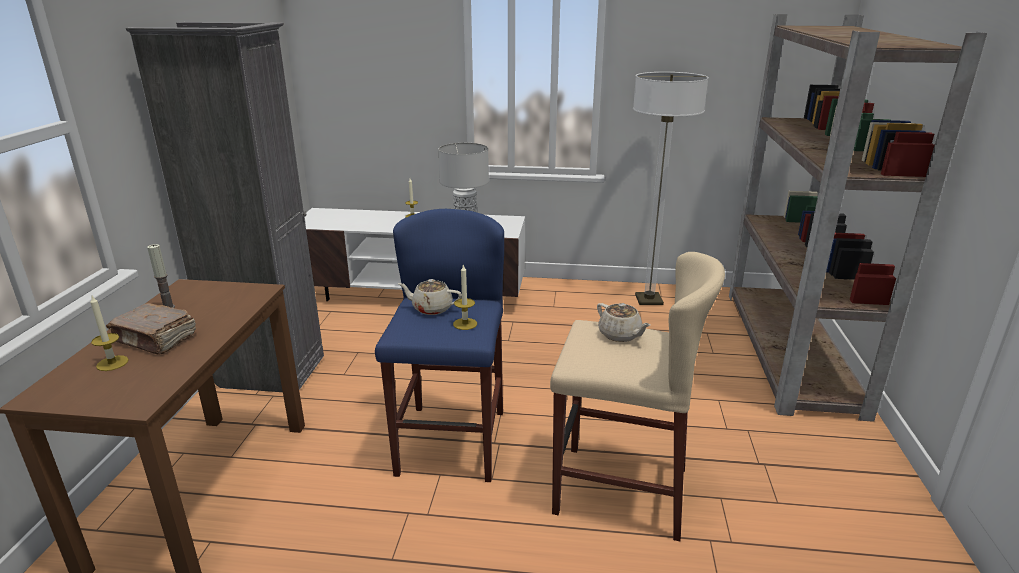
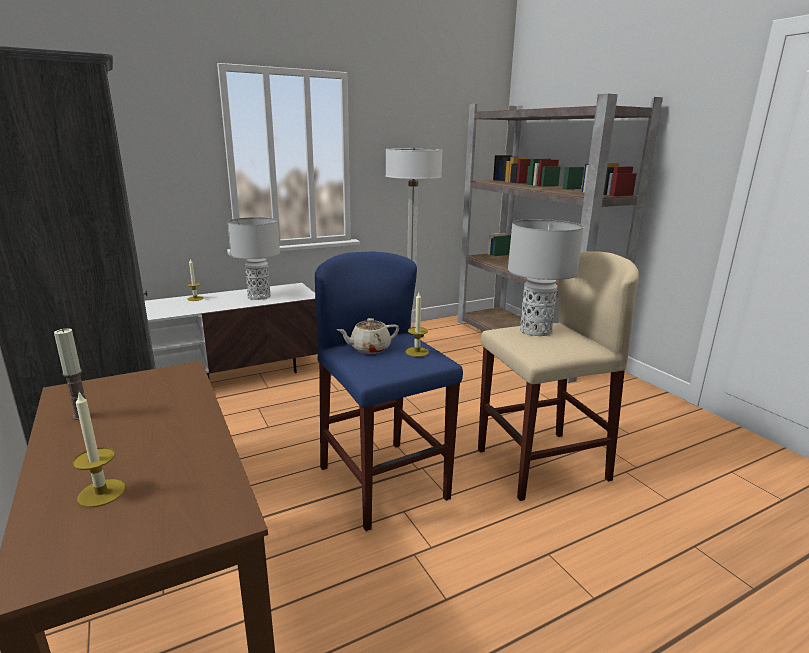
camera: 35 degrees left, 5 degrees down
brown book [106,303,196,355] -> none
beige teapot [597,303,651,342] -> white table lamp [508,219,584,336]

